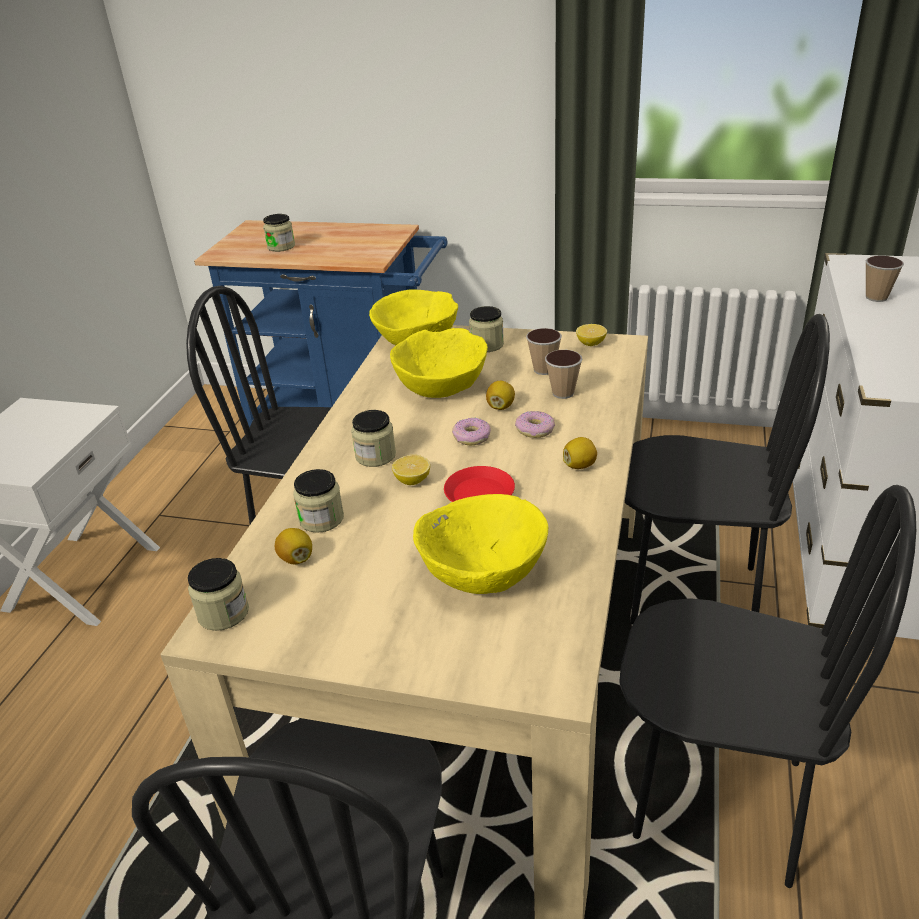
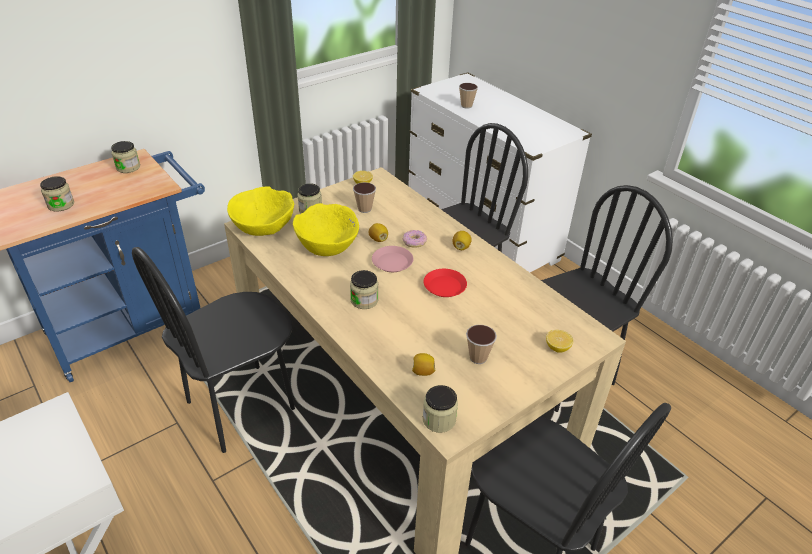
camera: 55 degrees left, 5 degrees up
jar [293,469,344,533] -> jar moved to [111,141,140,173]
lemon [392,455,430,485] -> lemon moved to [546,330,573,353]
yellow bowl [413,494,548,594] -> none
donut [452,417,491,445] -> pink plate [372,246,413,272]
cup [545,350,582,399] -> cup moved to [466,325,497,364]

